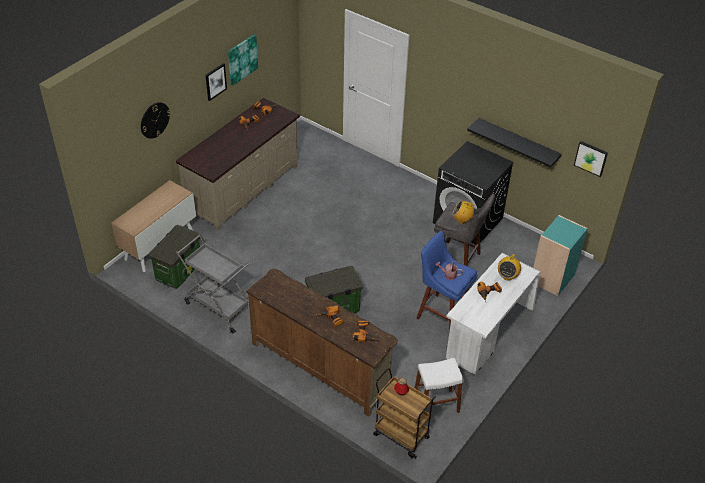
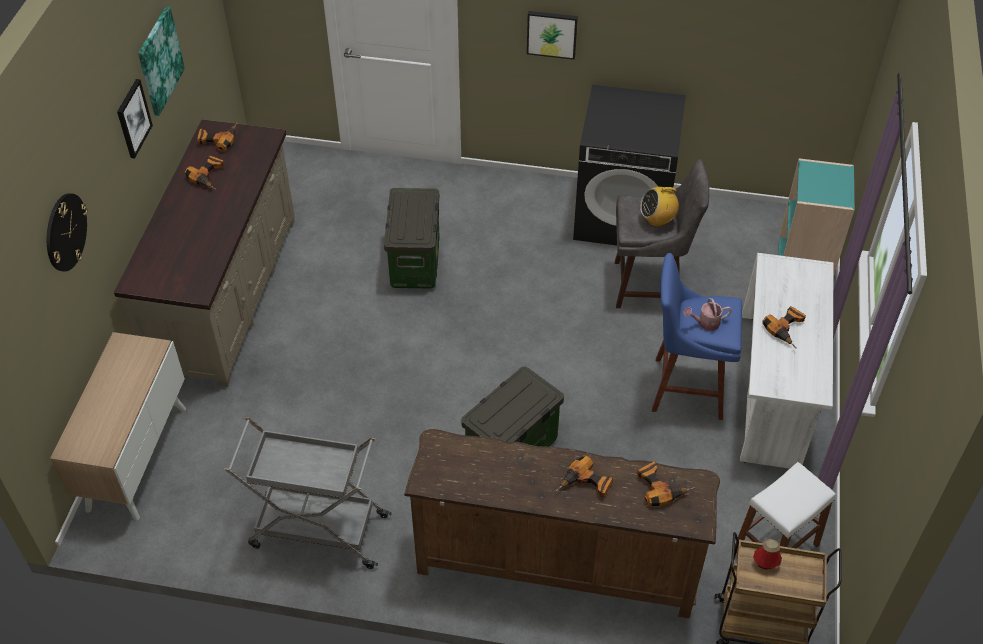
camera: 25 degrees left, 5 degrees up
storage box [149,225,201,289] -> storage box moved to [384,188,440,289]
black shelf [467,118,562,168] -> none
radio [498,252,521,281] -> none
picture [574,141,608,177] -> picture moved to [527,11,578,60]

